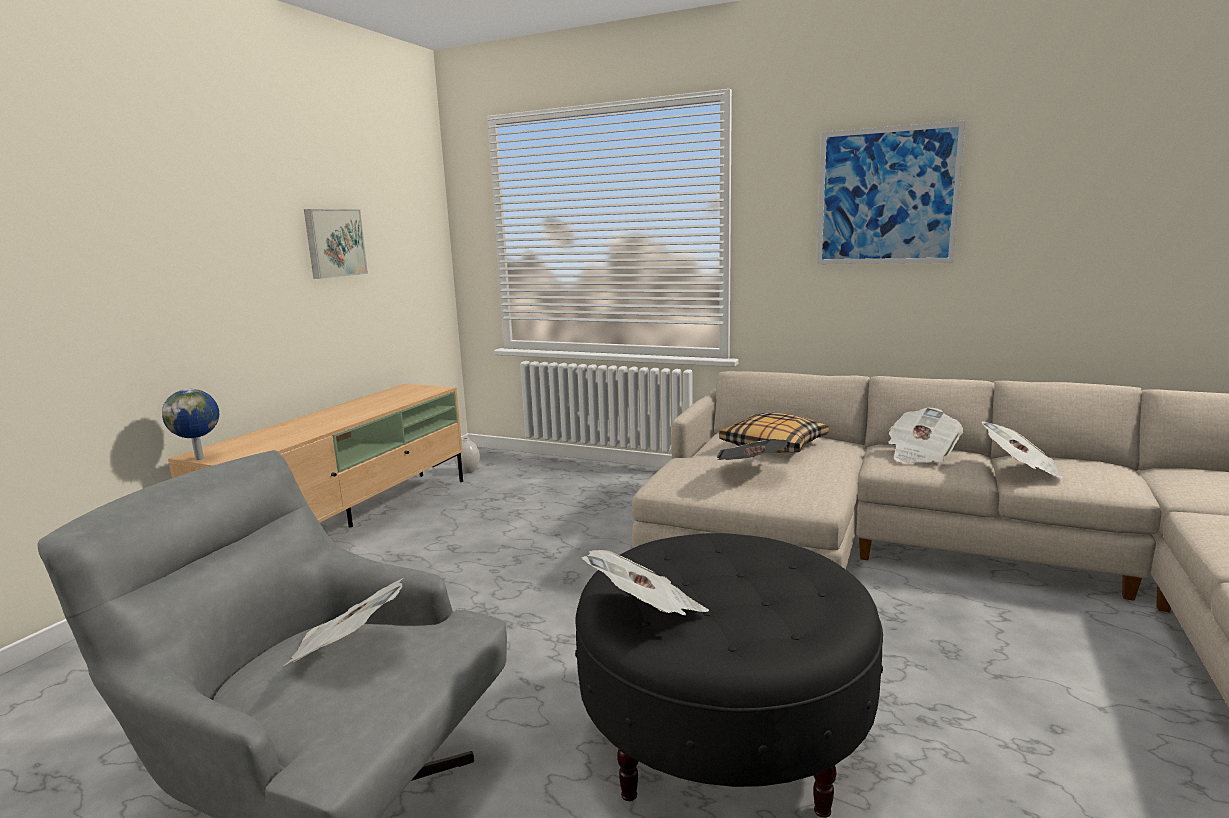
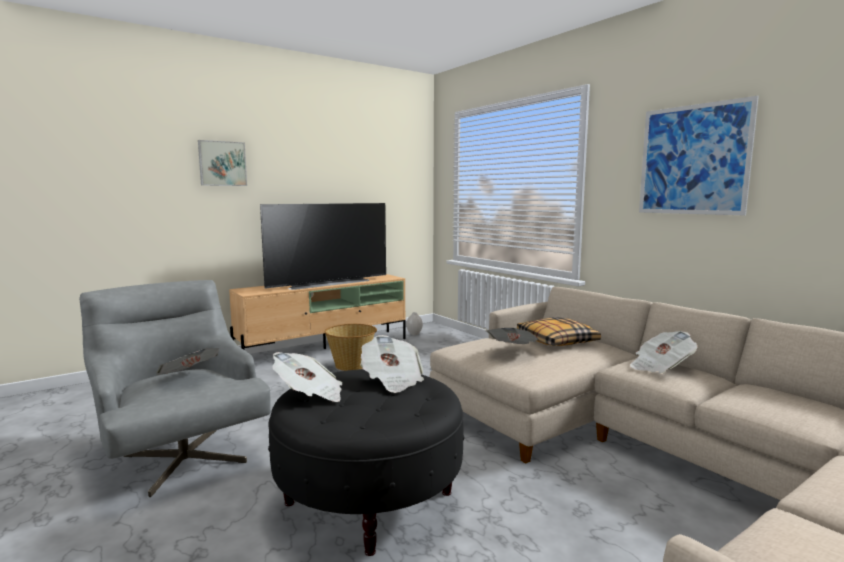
camera: 30 degrees right, 5 degrees down
globe [162,389,219,460] -> none
picture [304,209,368,279] -> picture moved to [198,140,247,186]
newspaper [981,421,1063,478] -> newspaper moved to [361,335,424,393]
none -> television [260,203,386,290]
none -> basket [325,324,377,371]

